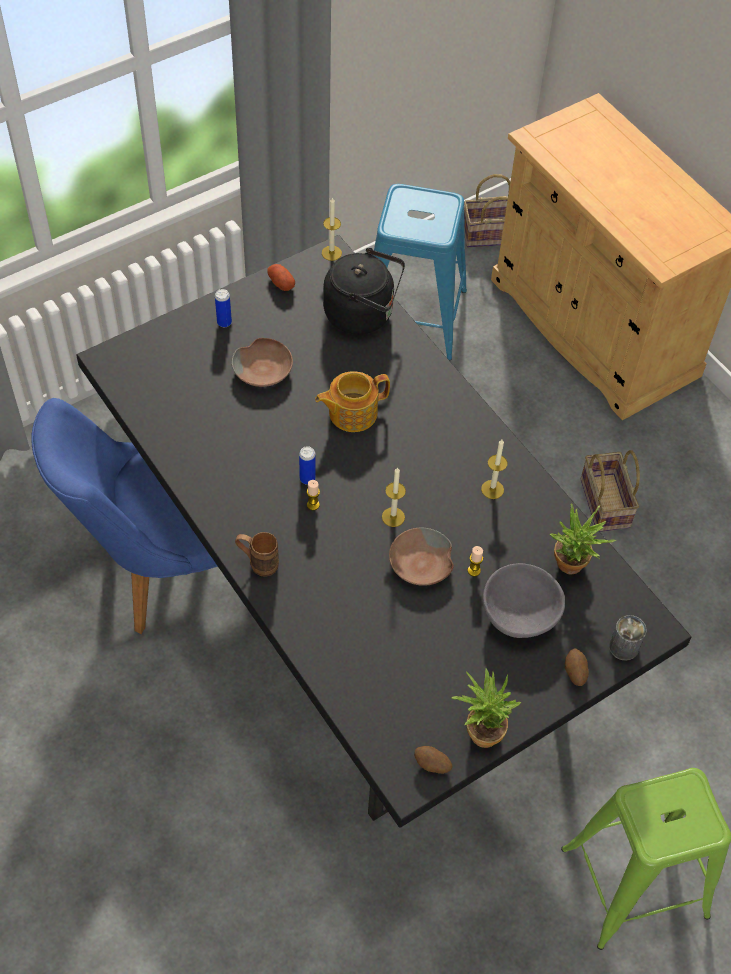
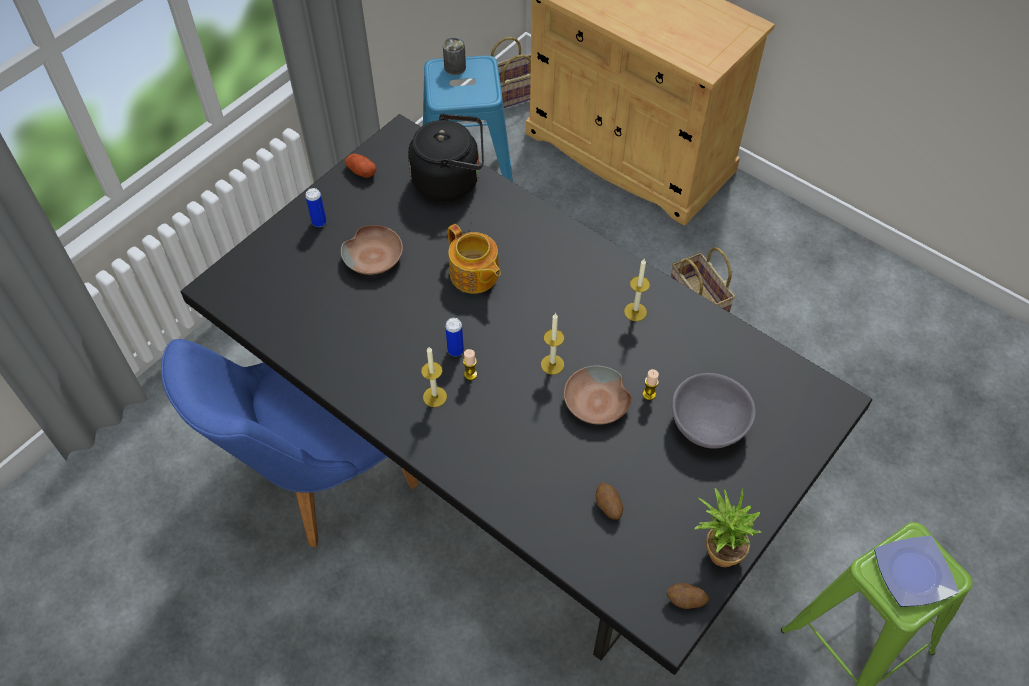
camera: 15 degrees left, 0 degrees up
brown mug [235,532,279,577] -> none
teapot [315,371,390,432] -> teapot turned 90 degrees counterclockwise [448,224,501,294]
candle [322,197,342,261] -> candle moved to [421,347,447,407]
potted plant [550,503,616,575] -> none
potato [565,649,589,686] -> potato moved to [596,483,623,520]
can [609,615,646,661] -> can moved to [443,37,466,75]
none -> plate [874,535,959,607]

